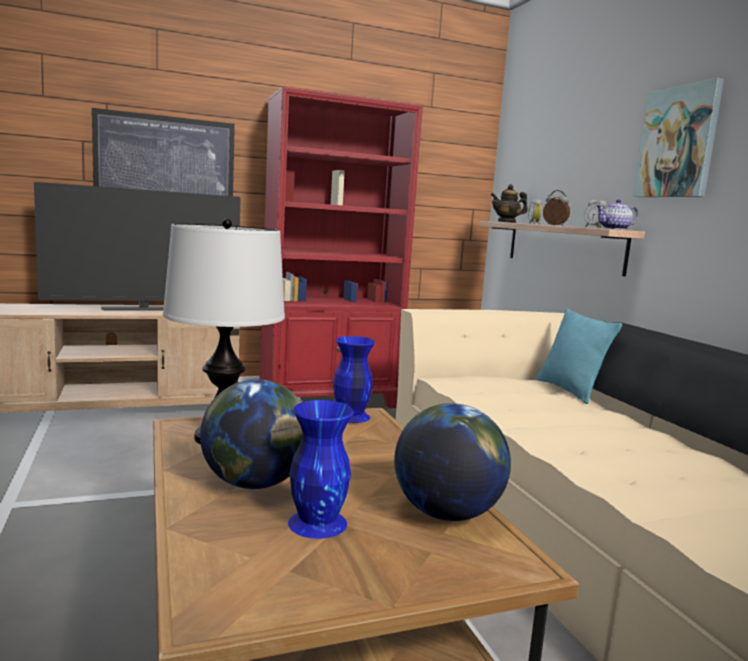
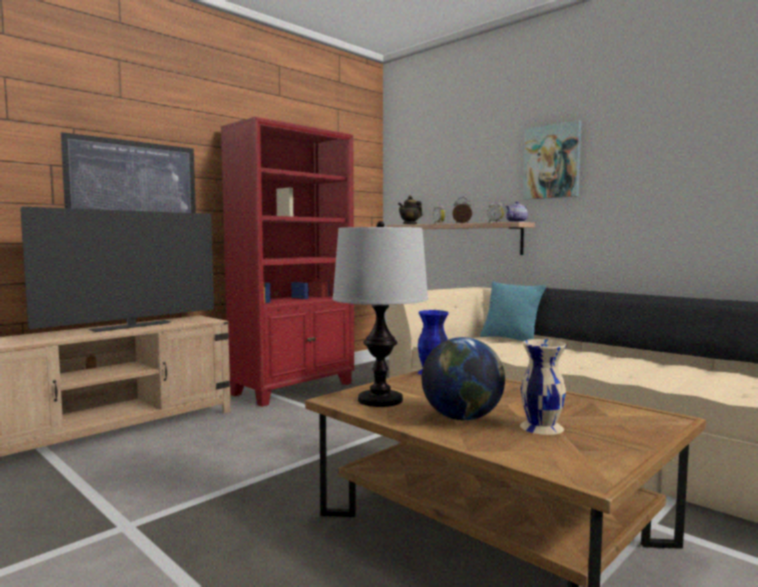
camera: 25 degrees left, 5 degrees down
blue vase [288,400,354,539] -> beige vase [520,339,567,435]
globe [394,403,511,521] -> none

